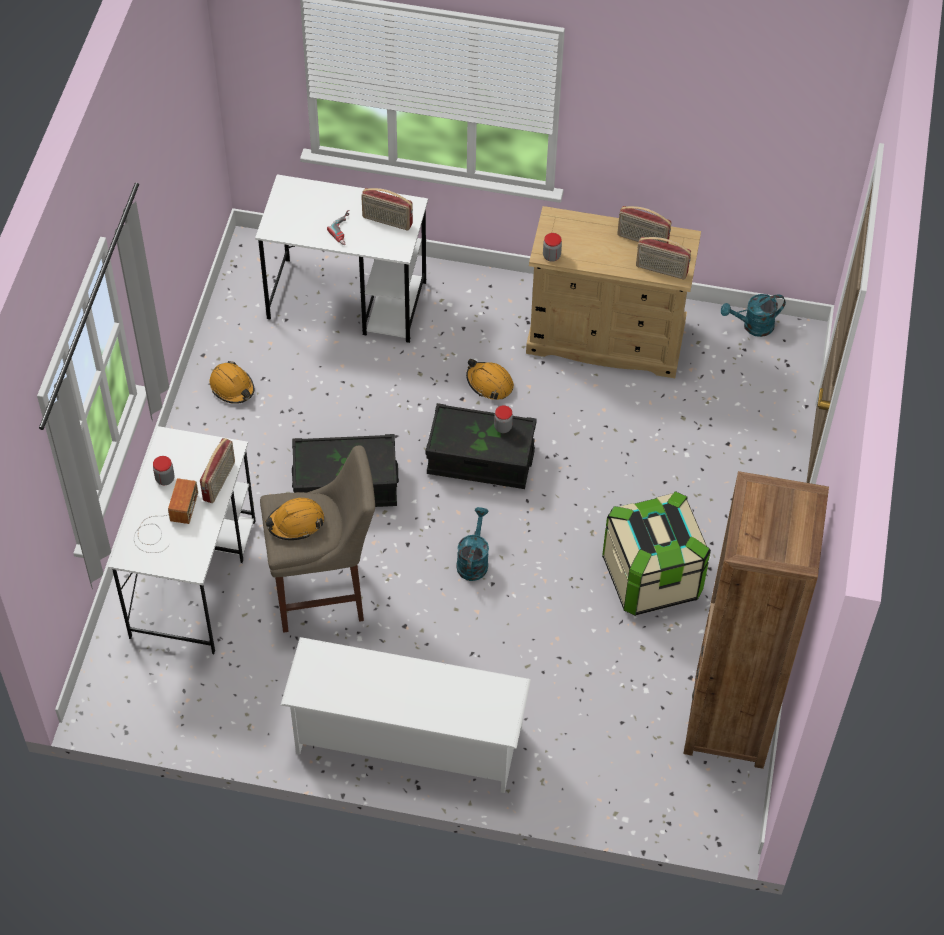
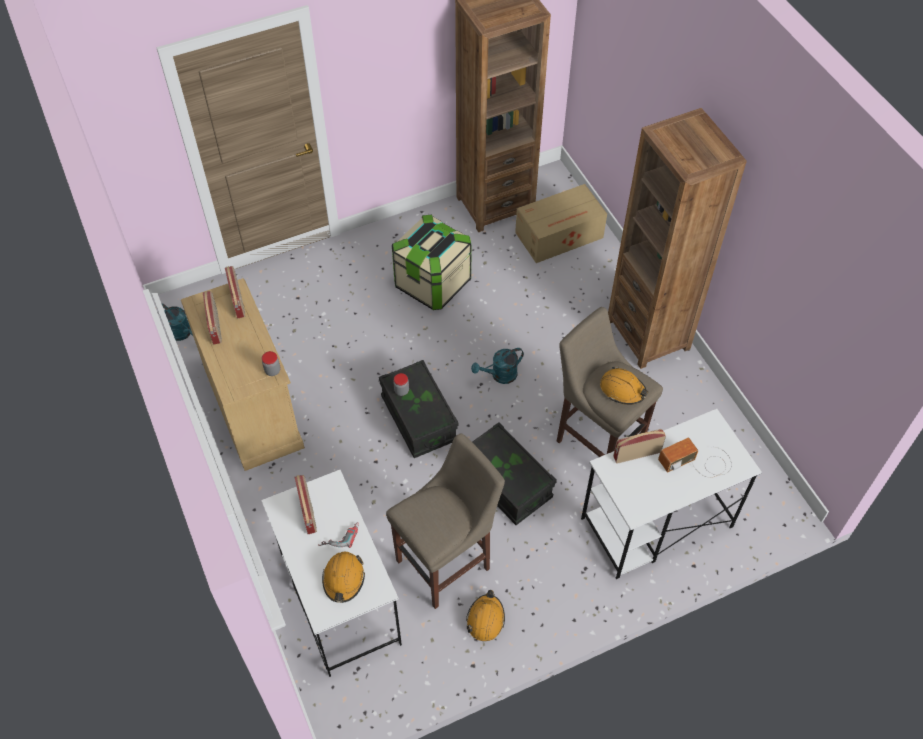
camera: 125 degrees left, 0 degrees up
jar [153,456,175,485] -> none
white shoe rack [281,637,531,793] -> brown bookcase [608,108,747,369]
orange hard hat [466,359,514,400] -> orange hard hat moved to [322,552,365,603]
none -> beige stool [386,433,505,609]
none -> cardboard box [515,184,607,263]

